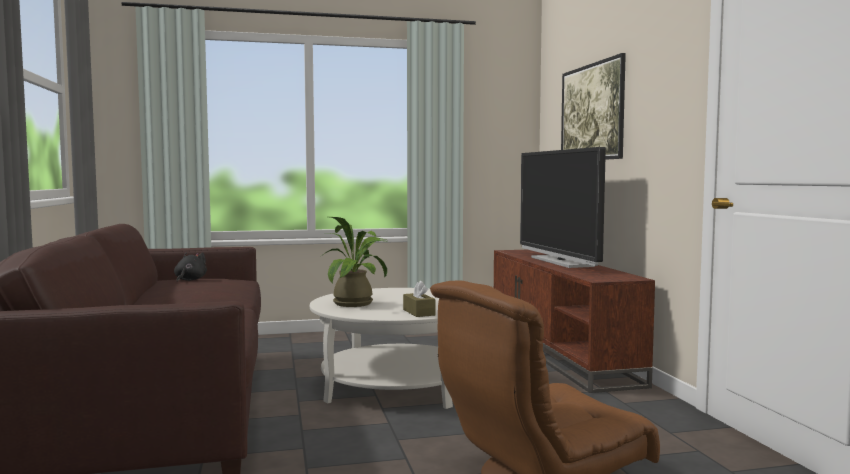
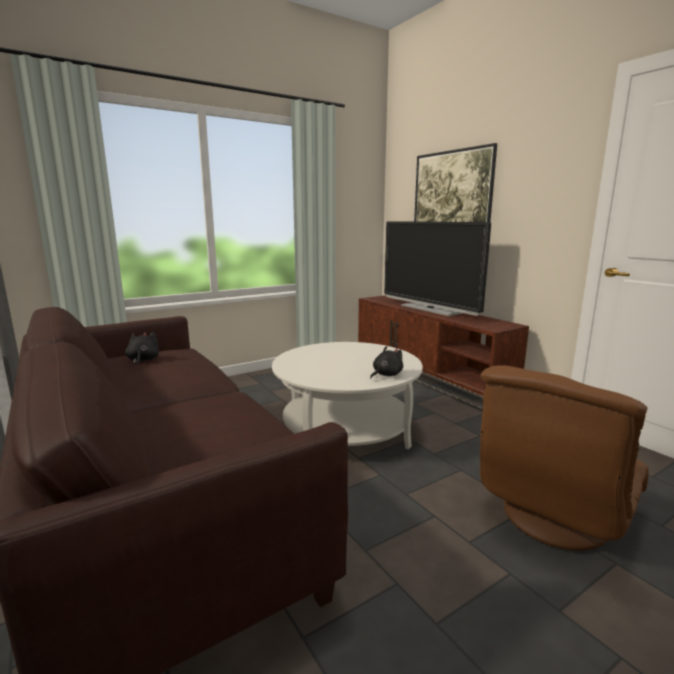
camera: 20 degrees left, 10 degrees up
potted plant [320,217,387,307] -> none
brown tissue box [403,281,435,317] -> black plush toy [370,346,403,378]

